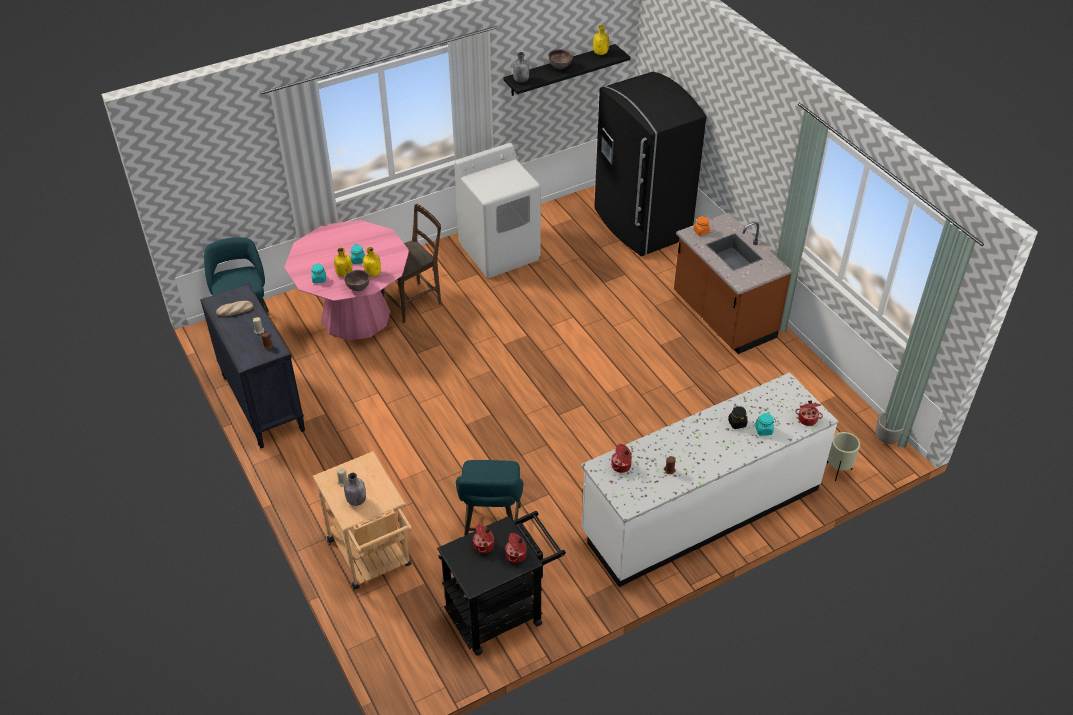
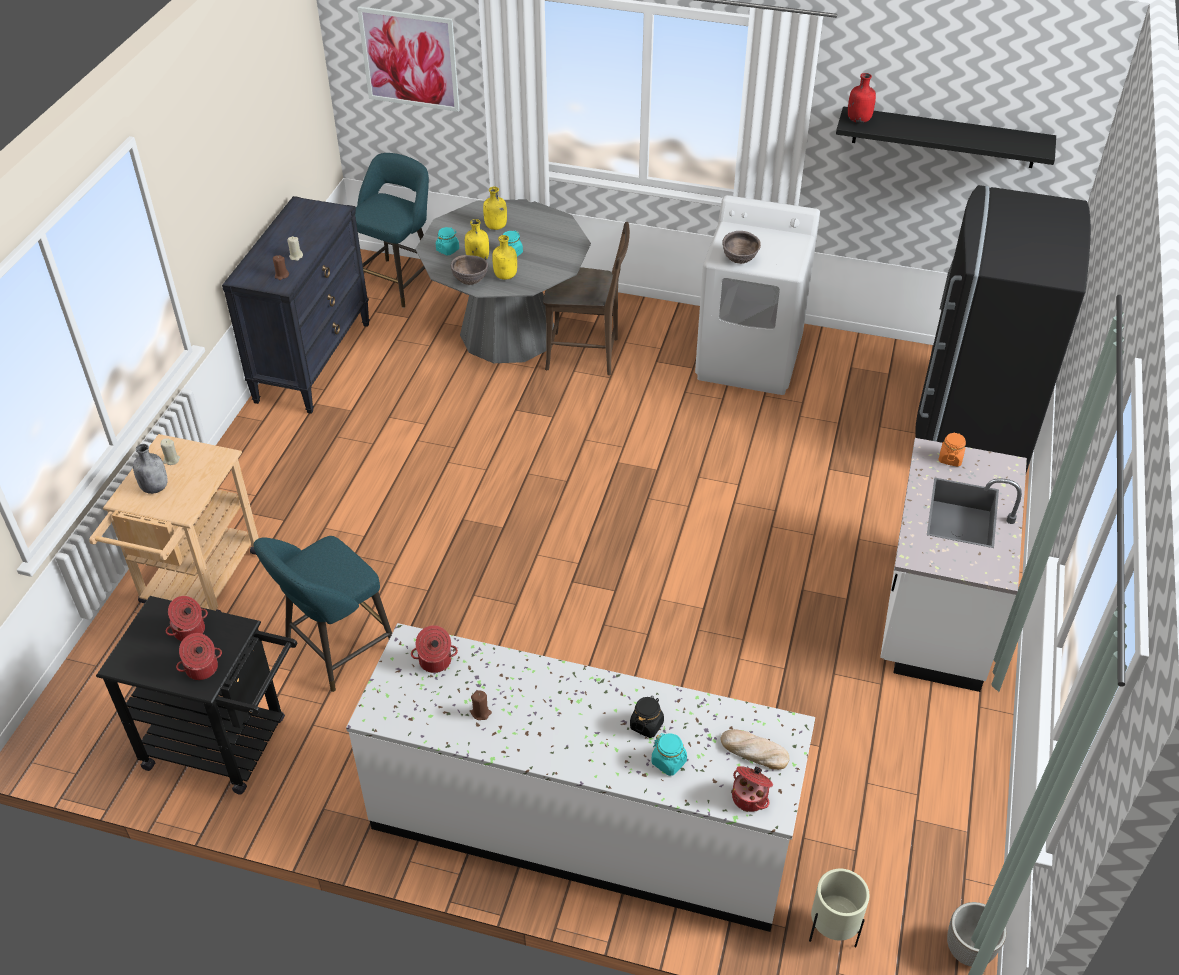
camera: 45 degrees right, 0 degrees up
bread [216,301,253,316] -> bread moved to [721,729,789,770]
pink dining table [284,220,409,341] -> grey dining table [416,199,591,363]
grey bottle [513,52,529,83] -> red bottle [848,73,876,123]
brown bowl [548,49,573,69] -> brown bowl moved to [722,231,761,264]
yellow bottle [593,25,609,55] -> yellow bottle moved to [483,187,507,230]
brown counter [674,213,792,354] -> white counter [880,438,1027,692]
none -> picture [357,6,460,112]

